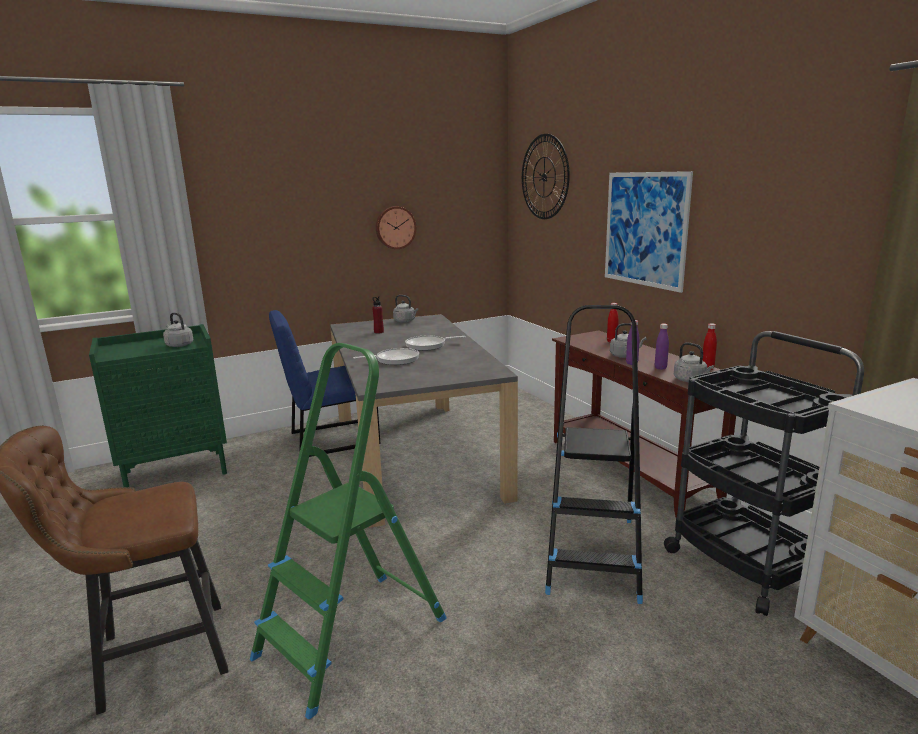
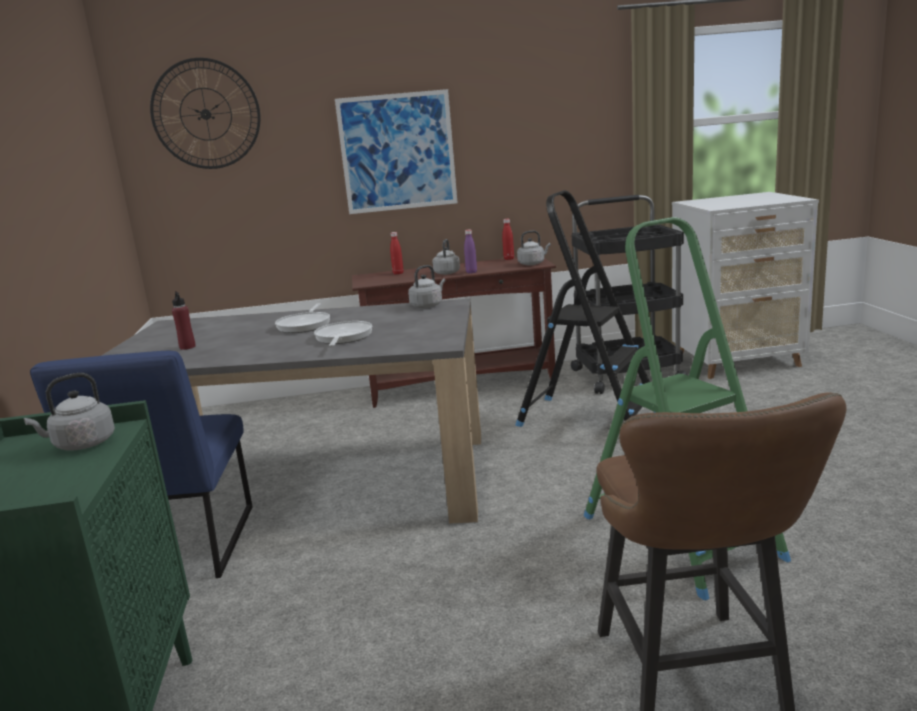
camera: 70 degrees left, 0 degrees up
wall clock [376,206,416,249] -> none
grey kettle [393,295,418,322] -> grey kettle moved to [408,265,445,308]
purple bottle [655,323,669,370] -> none

